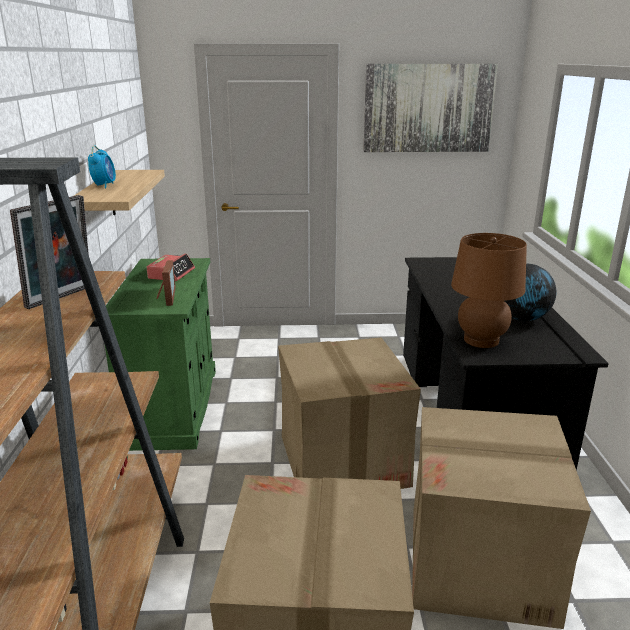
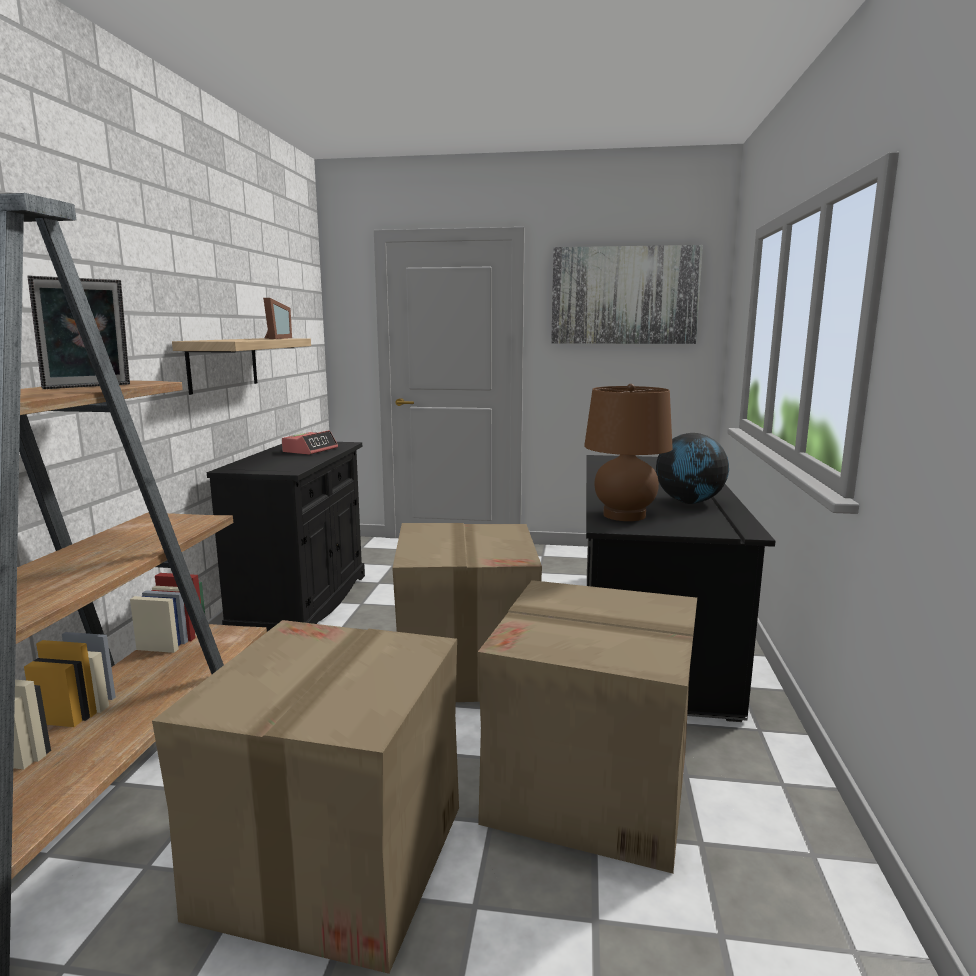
camera: 10 degrees right, 10 degrees down
alarm clock [88,145,116,188] -> none
green cabinet [105,258,216,451] -> black cabinet [207,442,365,632]
picture frame [157,260,176,306] -> picture frame moved to [263,298,292,339]

